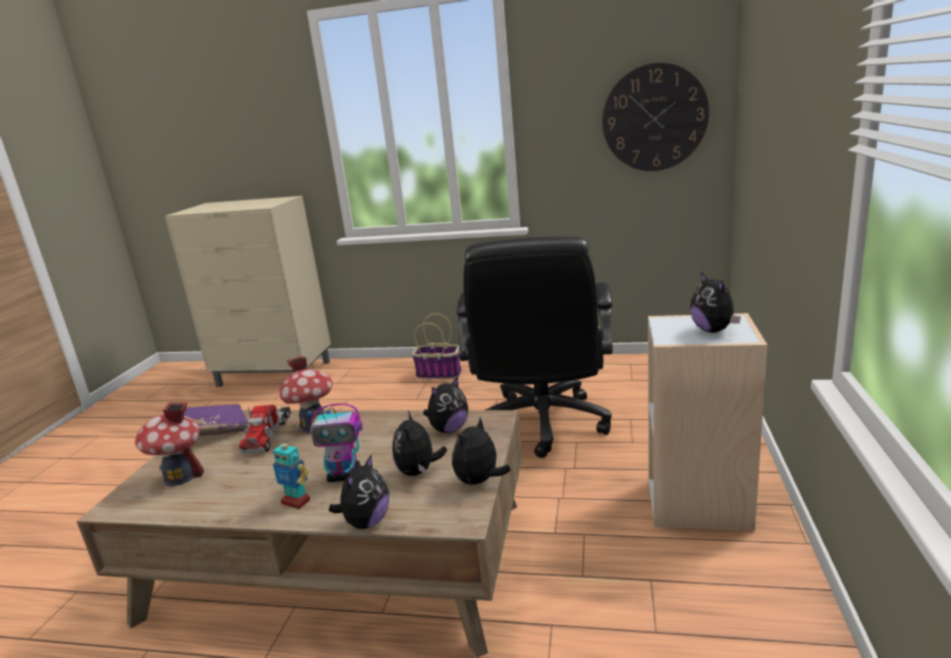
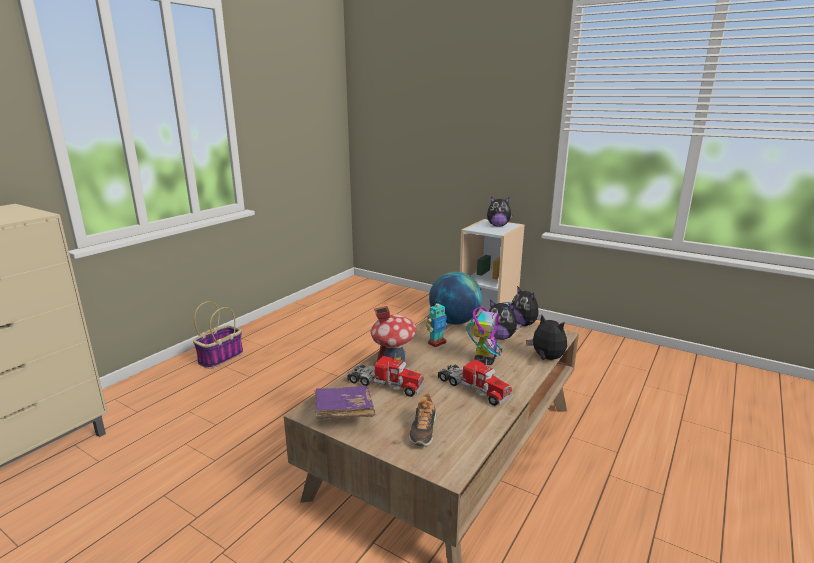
camera: 70 degrees left, 0 degrees up
toy house [135,402,204,486] -> shoe [409,394,437,446]
toy robot [273,438,310,509] -> toy robot moved to [426,299,447,347]
plush toy [423,376,468,433] -> globe [429,272,482,325]
black office chair [457,236,613,458] -> none
wall clock [602,63,709,171] -> none
none -> toy truck [438,359,513,406]

